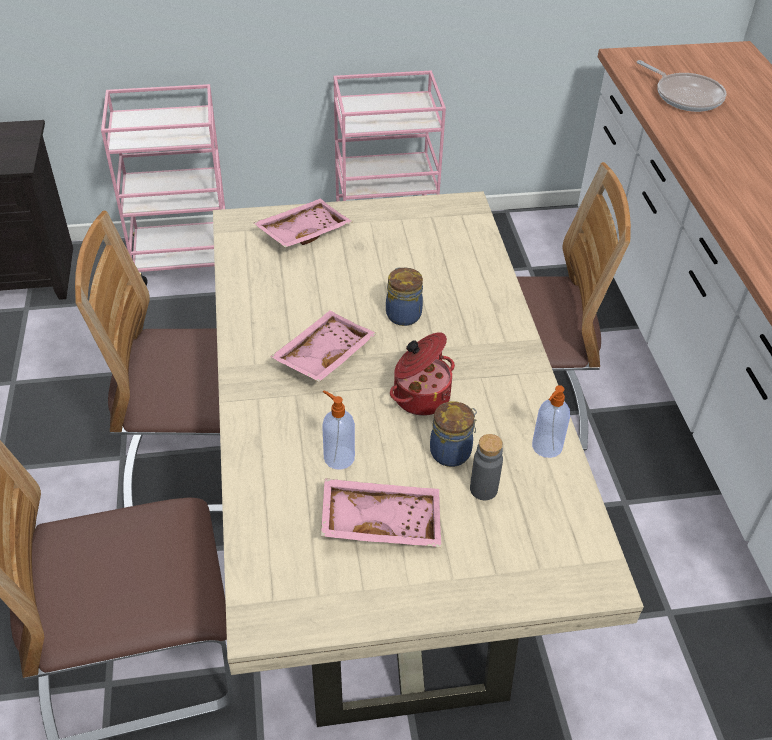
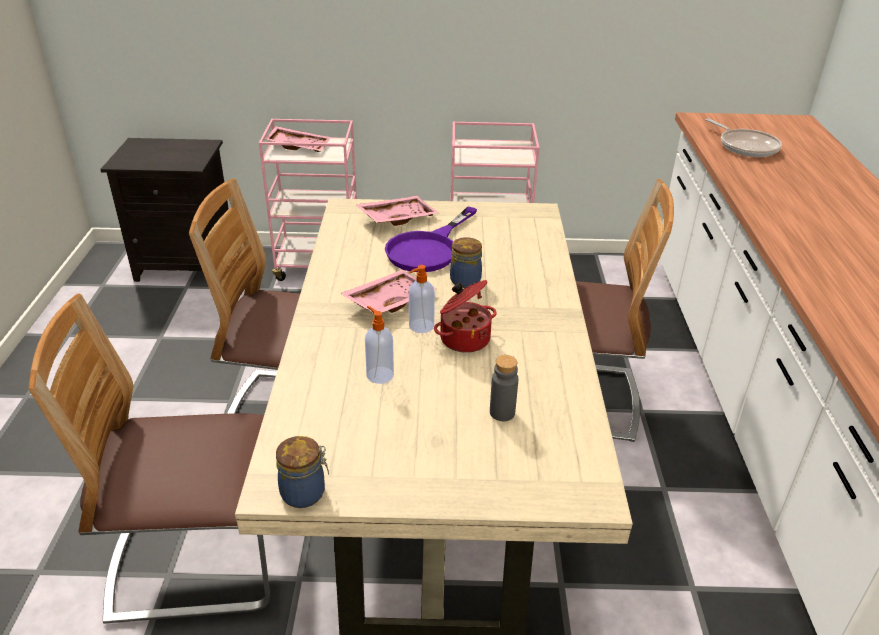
camera: 10 degrees right, 10 degrees down
pink tray [321,478,441,547] -> pink tray moved to [265,126,331,152]
jar [430,401,477,467] -> jar moved to [276,436,329,508]
soap dispenser [532,385,570,458] -> soap dispenser moved to [409,265,435,333]
none -> purple frying pan [385,207,477,272]

